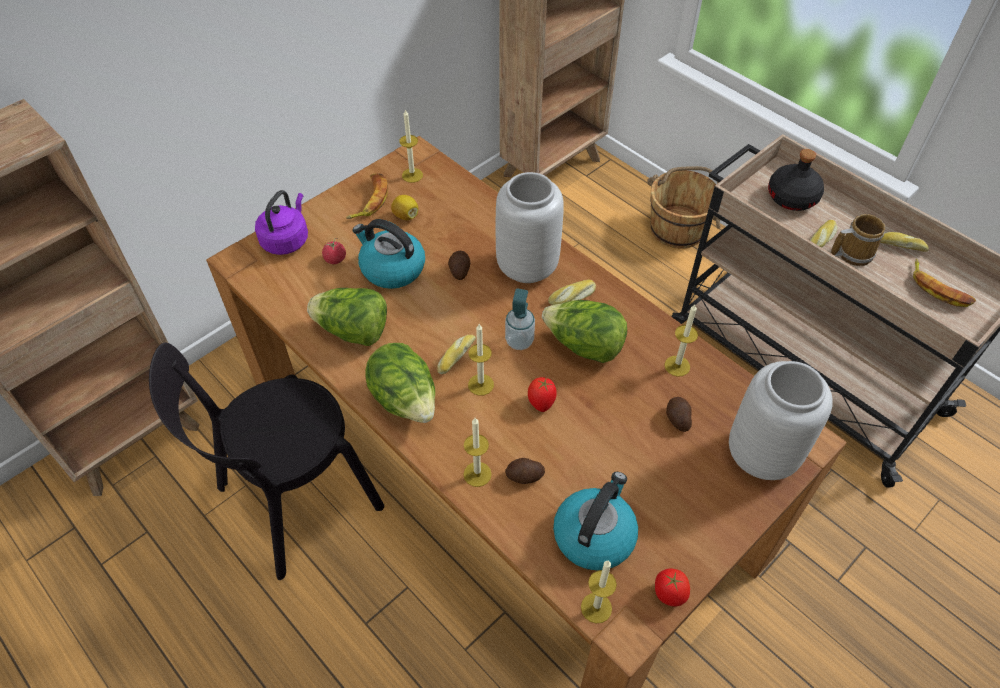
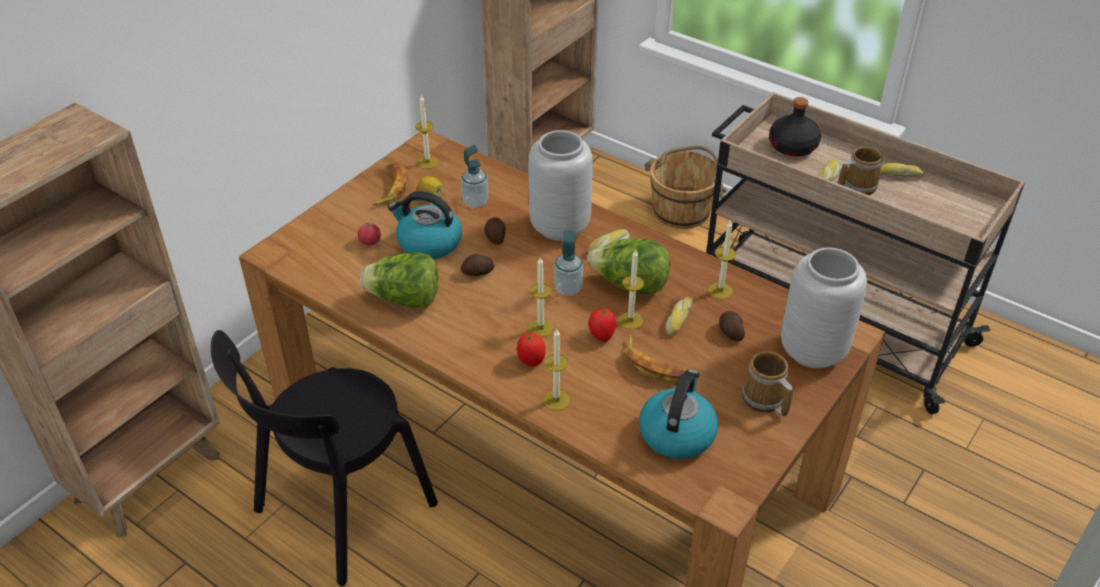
camera: 10 degrees left, 10 degrees down
purple kettle [255,190,308,255] -> none
lettuce [366,343,435,423] -> none
bread [437,335,476,374] -> bread moved to [665,297,693,336]
potato [505,458,545,484] -> potato moved to [461,254,494,276]
candle [581,561,617,623] -> candle moved to [618,249,644,330]
tomato [655,568,690,607] -> tomato moved to [517,333,546,366]
banana [913,259,976,307] -> banana moved to [625,334,687,382]
none -> soap dispenser [461,145,488,208]
none -> mug [742,351,793,417]

